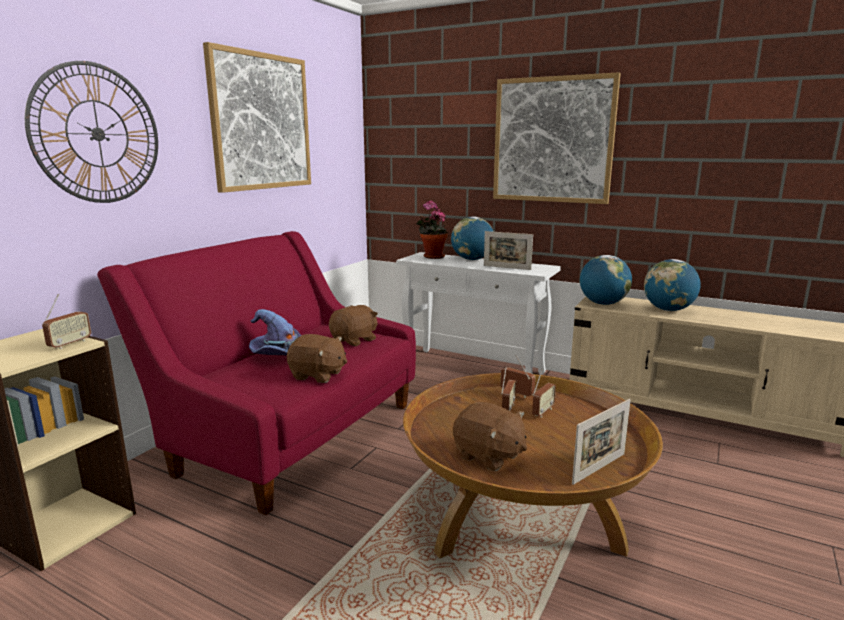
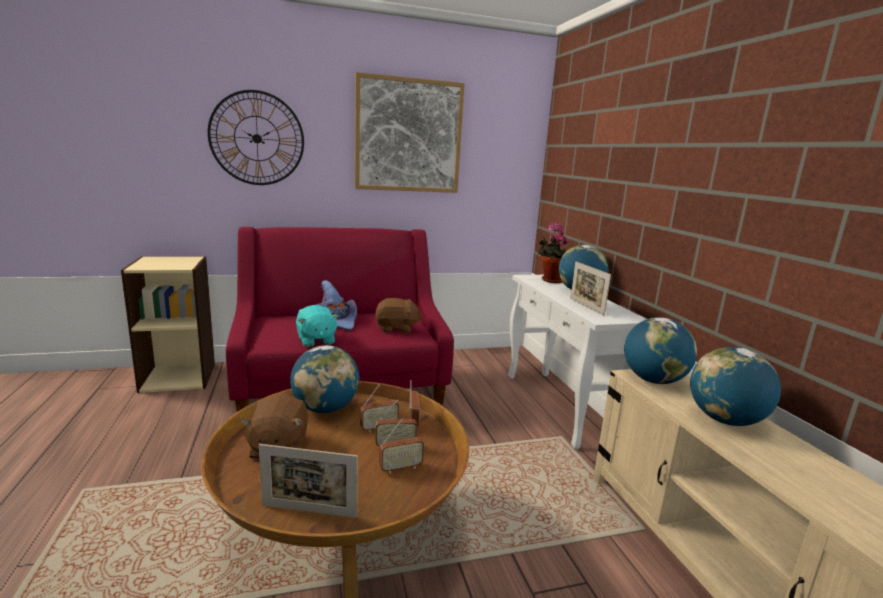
camera: 45 degrees right, 0 degrees up
radio [42,294,91,349] -> radio moved to [379,419,424,474]
brown plush toy [287,334,347,383] -> turquoise plush toy [296,305,339,347]
picture [493,72,621,204] -> none
none -> globe [290,345,359,413]

